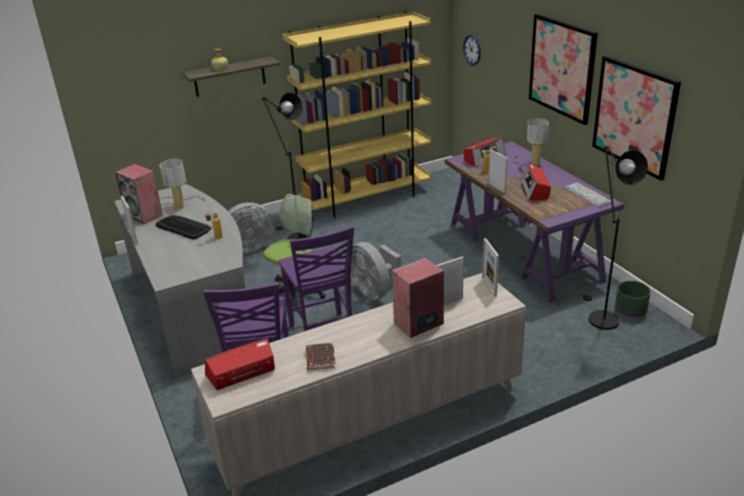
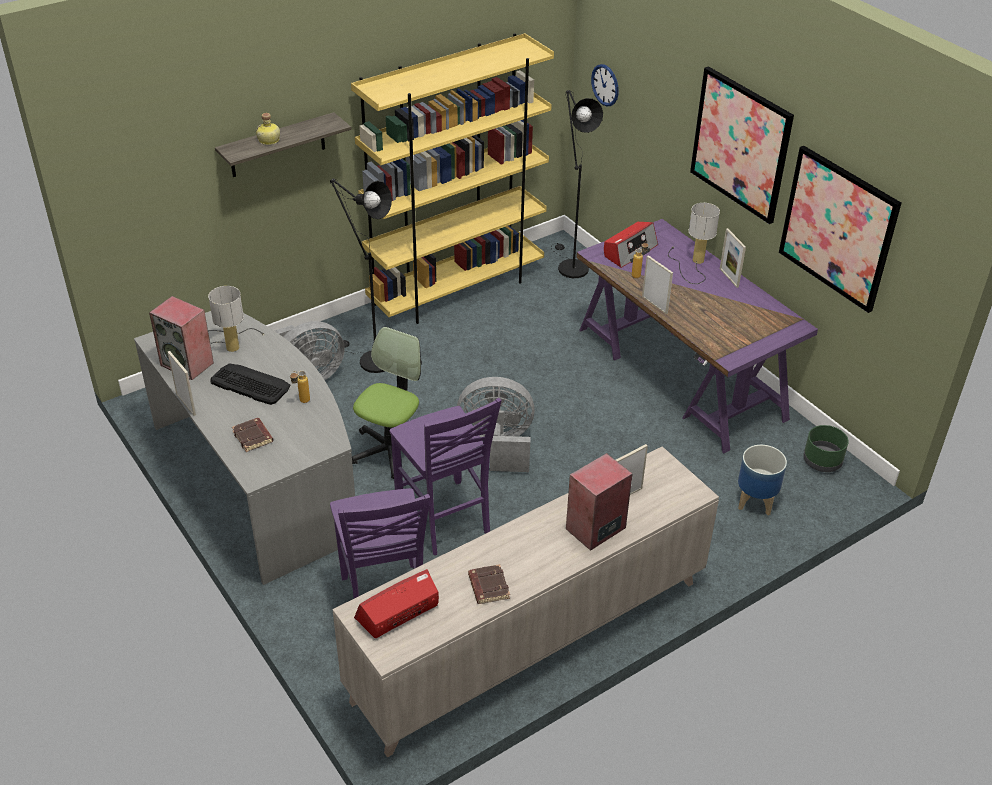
camera: 10 degrees left, 10 degrees up
grey fan [351,242,401,300] -> grey fan turned 135 degrees clockwise [457,377,535,472]
picture frame [482,238,499,297] -> picture frame moved to [720,228,746,288]
radio [520,164,551,201] -> none
keyboard [564,182,611,208] -> none
black floor lamp [579,146,648,330] -> black floor lamp moved to [551,90,603,278]
none -> brown book [232,418,273,452]
none -> planter [738,445,787,516]

